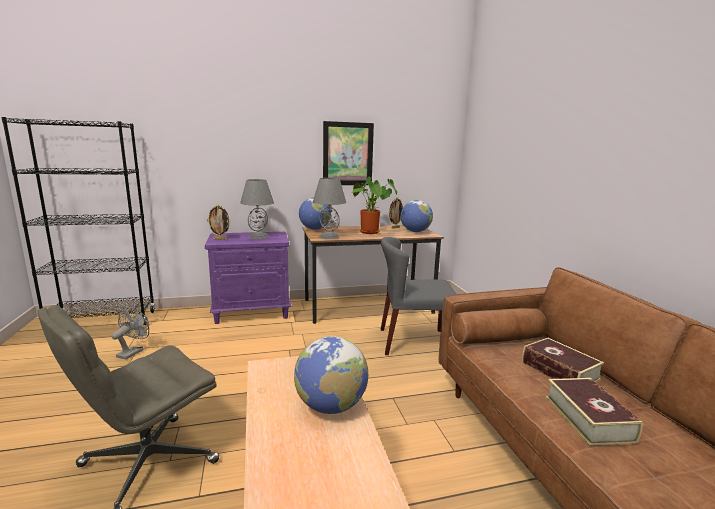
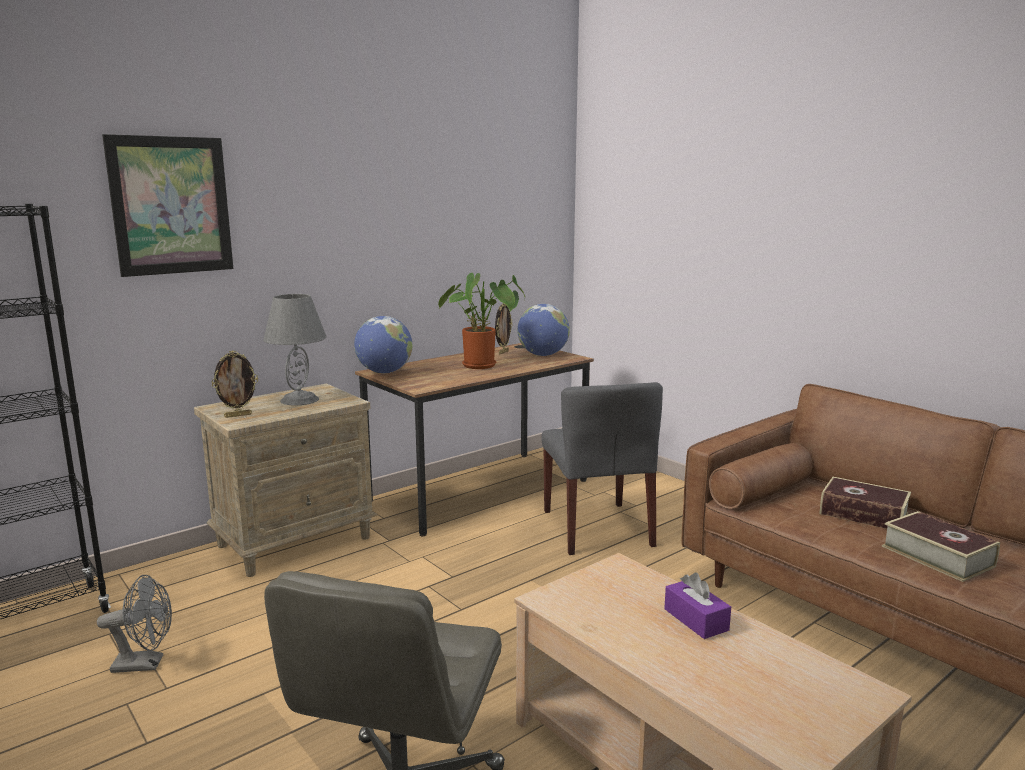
camera: 25 degrees left, 0 degrees up
grey fan [112,307,149,360] -> grey fan turned 90 degrees clockwise [97,575,172,673]
purple nightstand [205,232,291,324] -> beige nightstand [194,384,378,577]
globe [294,336,368,414] -> purple tissue box [664,572,731,639]
grey table lamp [313,178,346,239] -> none
picture [323,121,374,185] -> picture moved to [102,134,233,277]
grey chair [381,237,456,355] -> grey chair turned 75 degrees counterclockwise [541,382,663,555]

